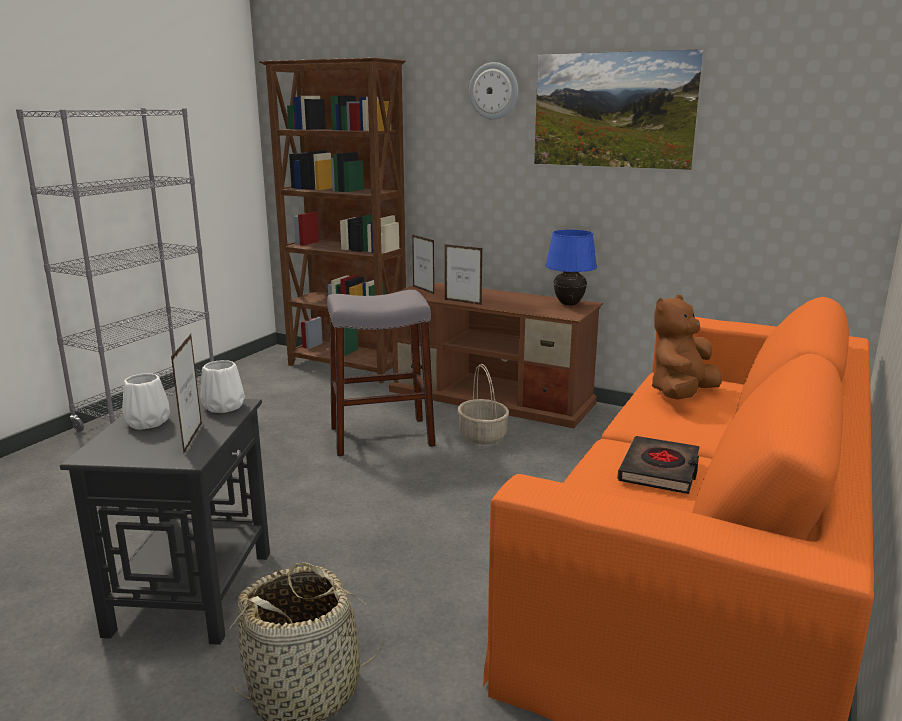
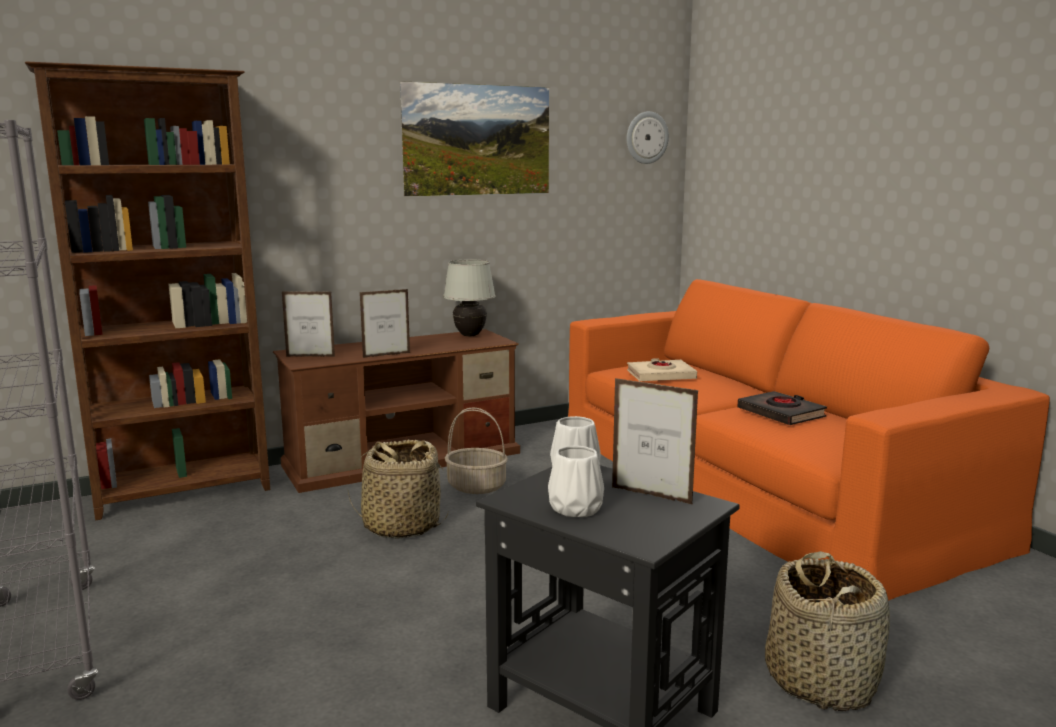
camera: 55 degrees left, 5 degrees down
grey stool [327,290,435,456] -> basket [348,440,449,539]
wall clock [469,62,518,120] -> wall clock moved to [627,111,669,164]
blue table lamp [545,230,597,305] -> white table lamp [443,259,496,336]
brown plush toy [652,295,722,399] -> beige book [627,358,697,381]

